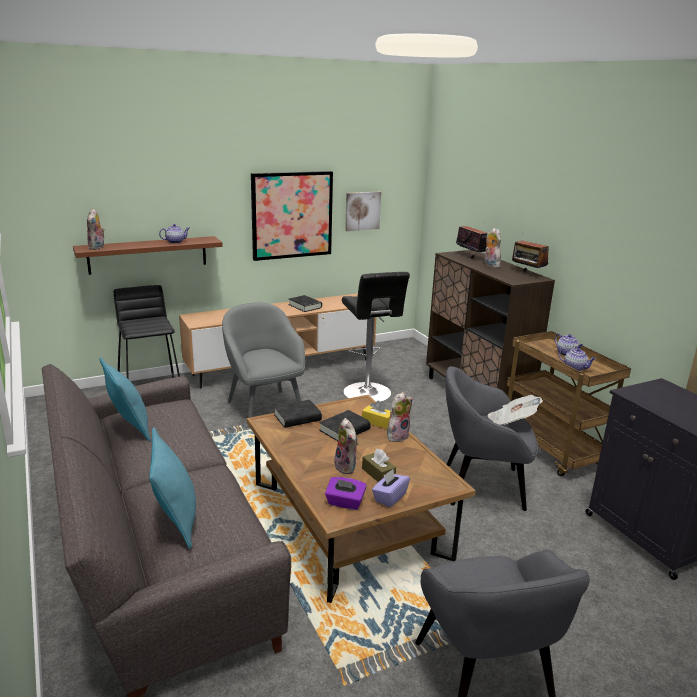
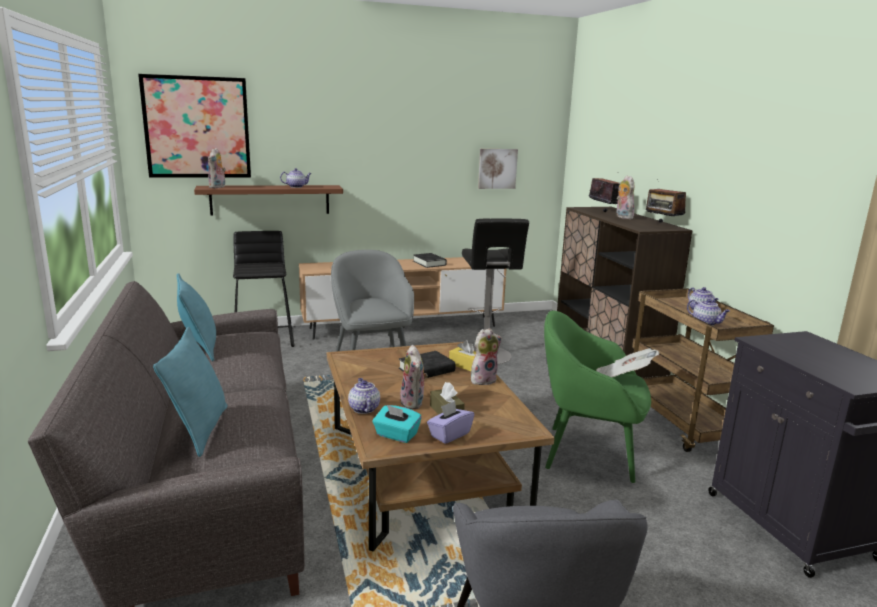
camera: 10 degrees right, 5 degrees down
picture [251,171,333,261] -> picture moved to [138,74,251,178]
black book [274,400,322,428] -> none
purple tissue box [325,477,367,510] -> turquoise tissue box [373,405,422,443]
grey armchair [445,366,538,511] -> green armchair [544,310,651,483]
none -> teapot [348,378,380,414]

